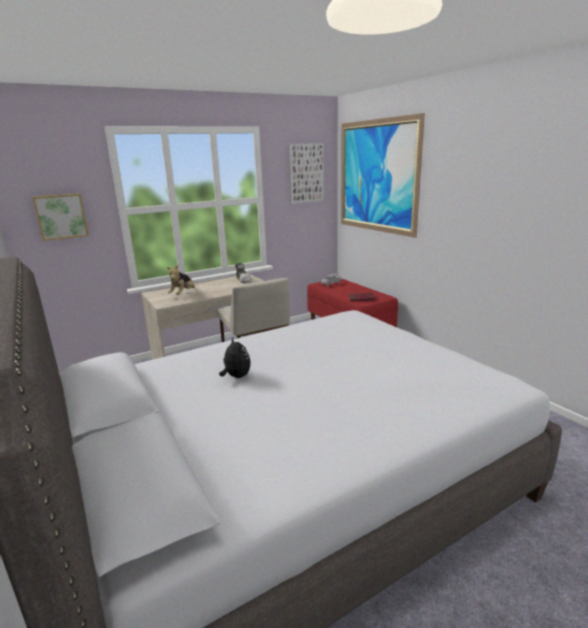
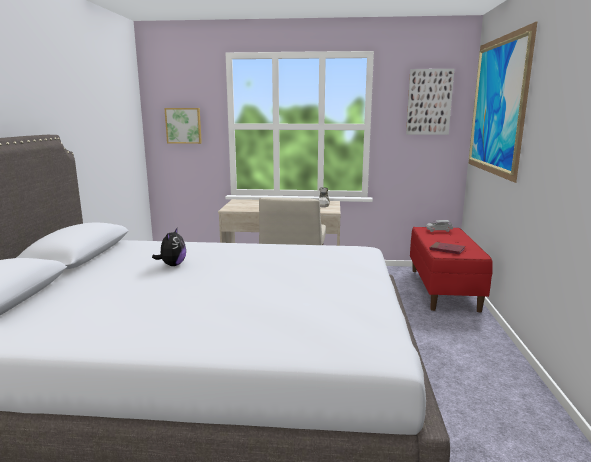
camera: 35 degrees right, 5 degrees down
plush toy [167,265,195,295] -> none

